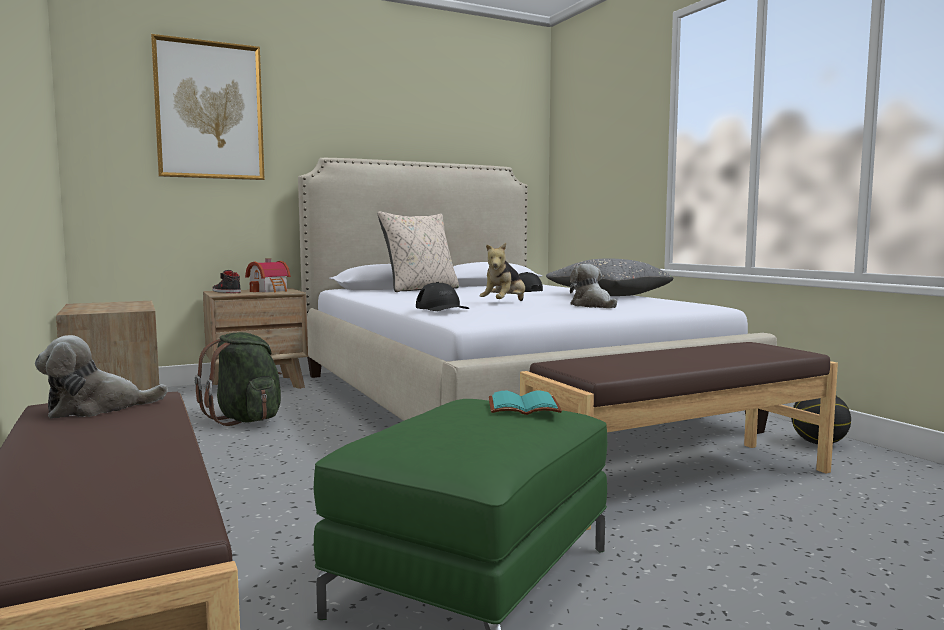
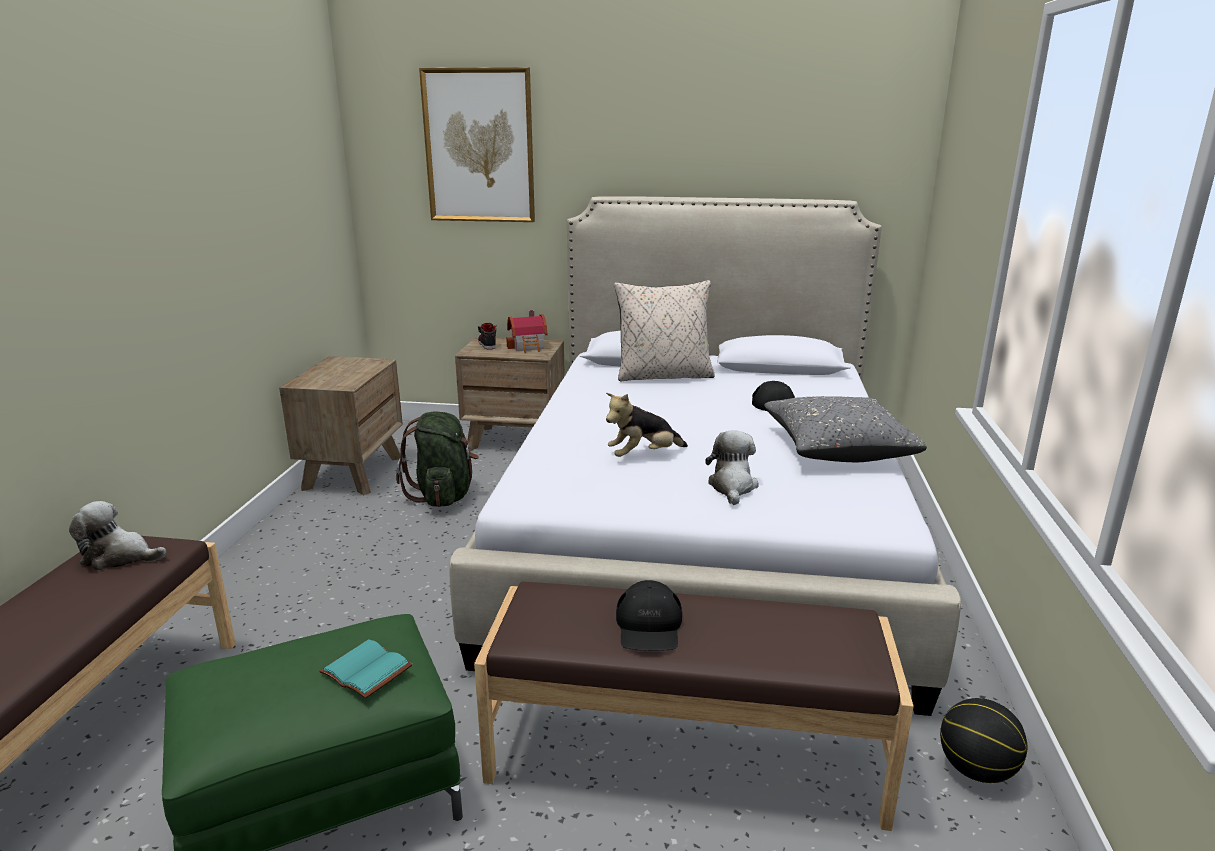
camera: 35 degrees right, 15 degrees up
black cap [416,282,469,311] -> black cap moved to [616,580,683,651]

